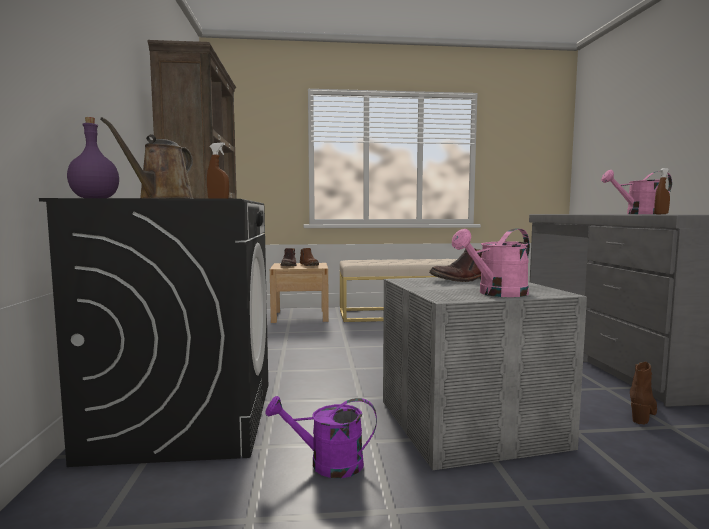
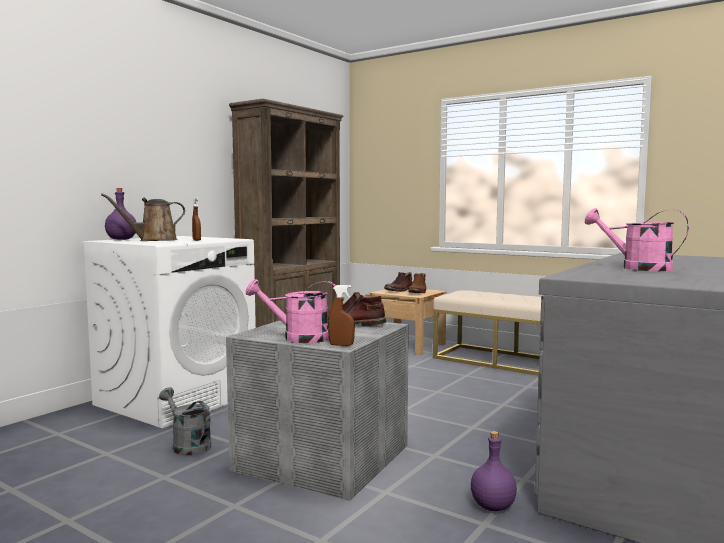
camera: 40 degrees right, 0 degrees up
black washing machine [39,198,268,467] -> white washing machine [82,236,256,428]
purple watering can [266,396,377,478] -> grey watering can [159,387,211,456]
brown boot [630,362,657,425] -> purple bottle [471,431,517,511]
brown spray bottle [654,168,670,214] -> brown spray bottle moved to [328,285,355,346]

